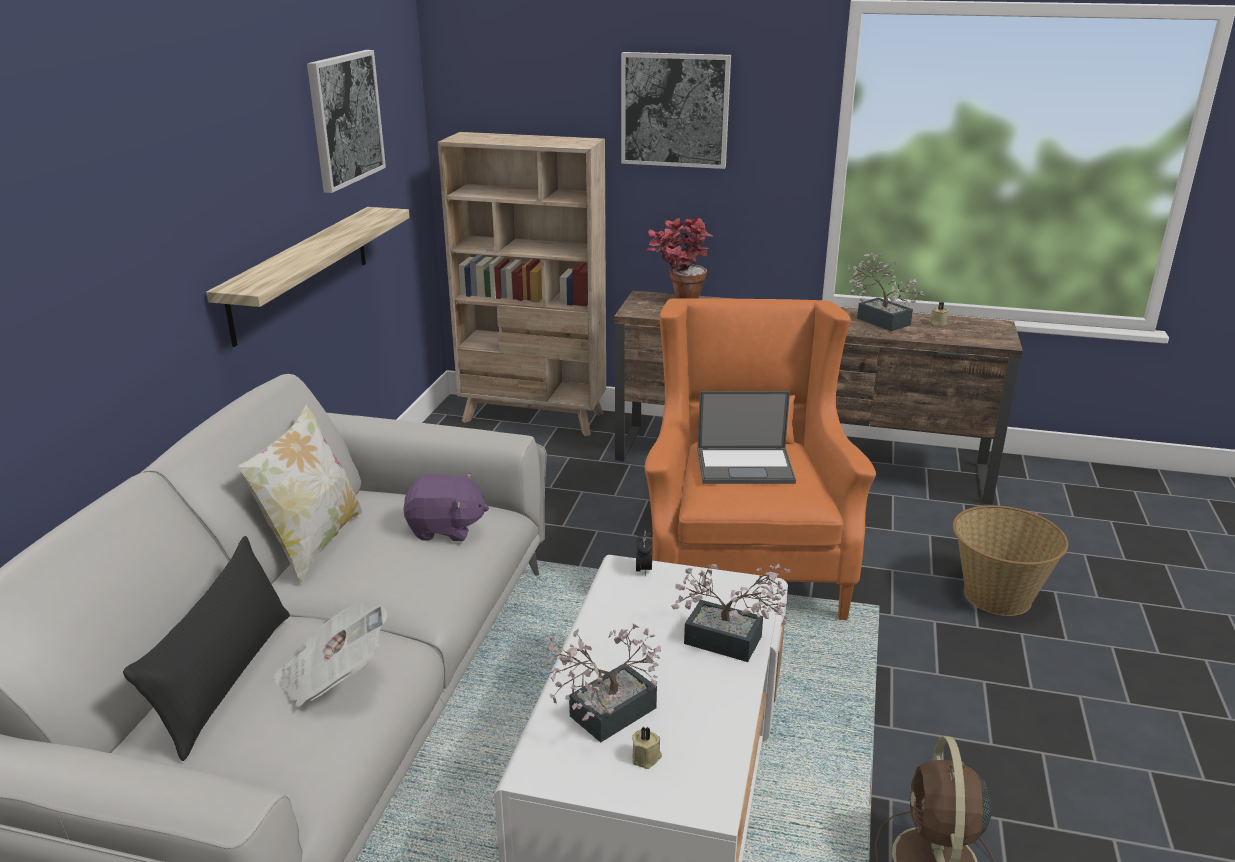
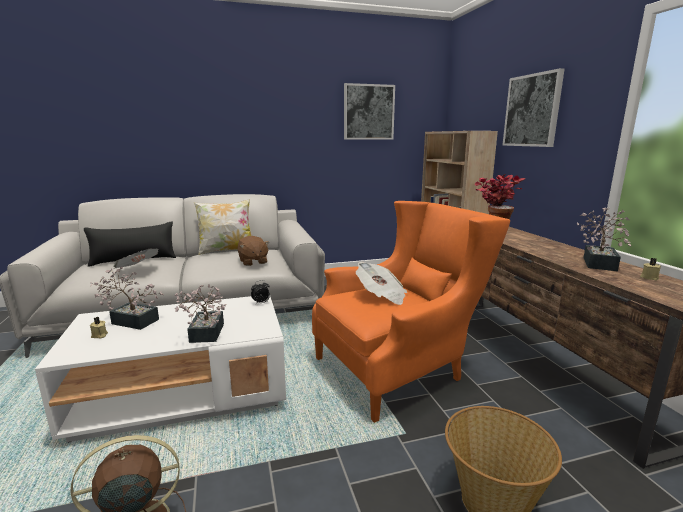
camera: 60 degrees right, 10 degrees down
shelf [206,207,410,347] -> none
purple plush toy [403,472,489,541] -> brown plush toy [237,236,270,266]
laptop [698,391,796,484] -> newspaper [356,262,407,305]

